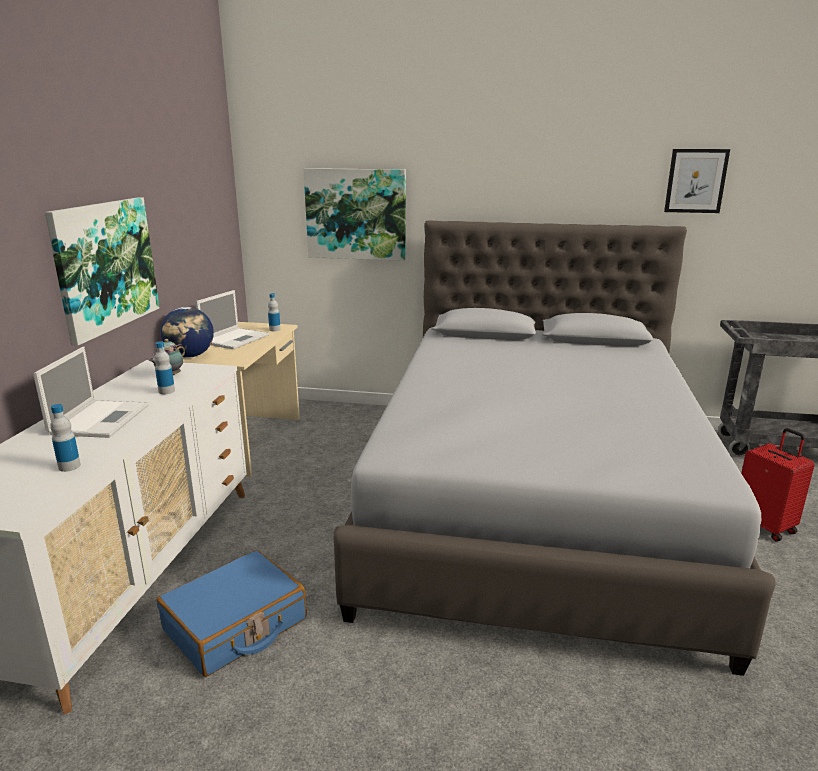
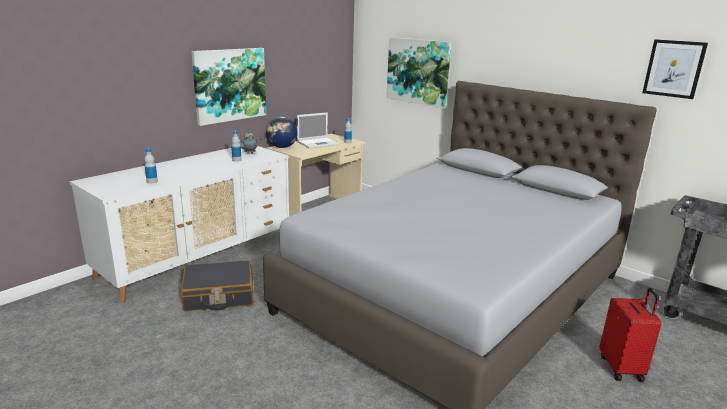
camera: 30 degrees right, 0 degrees up
laptop [33,347,149,438] -> none
blue suitcase [157,550,307,677] -> black suitcase [180,260,254,311]

